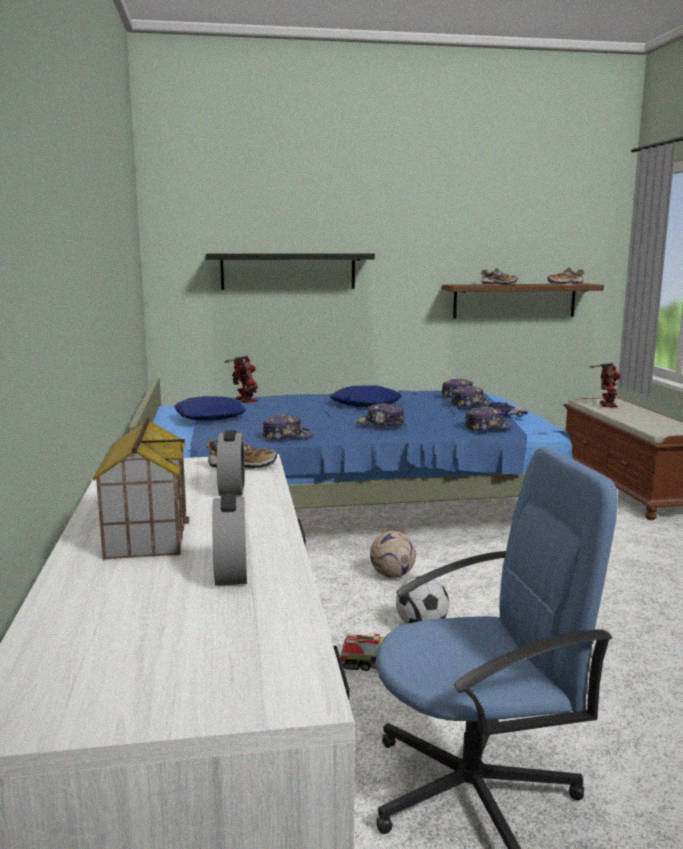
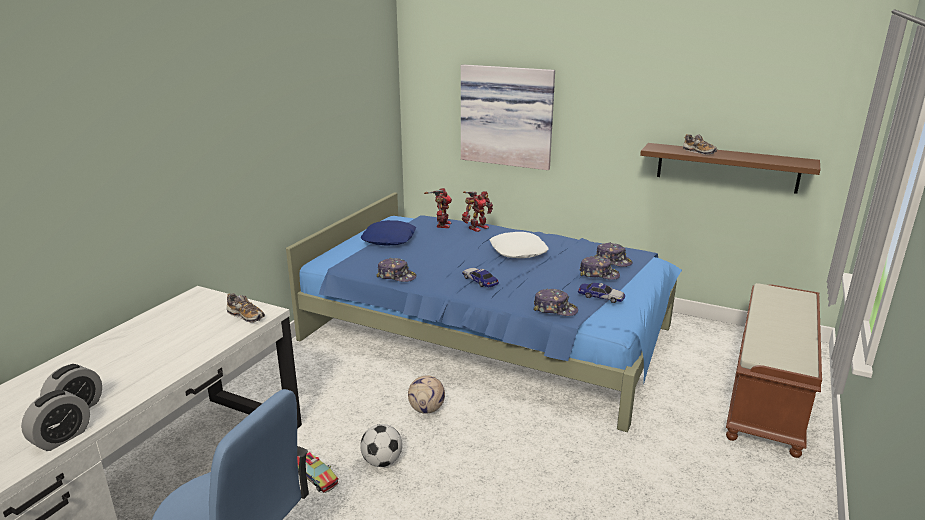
camera: 35 degrees right, 10 degrees up
toy house [93,417,190,560] -> none
black shelf [206,253,375,290] -> picture [461,65,555,170]
alarm clock [217,430,245,496] -> alarm clock moved to [21,390,90,451]
blue pillow [329,385,402,407] -> white pillow [490,232,549,258]
cap [357,403,404,426] -> toy car [462,268,499,287]
shoe [547,267,584,285] -> none
toy robot [589,362,620,408] -> toy robot moved to [462,191,493,232]

